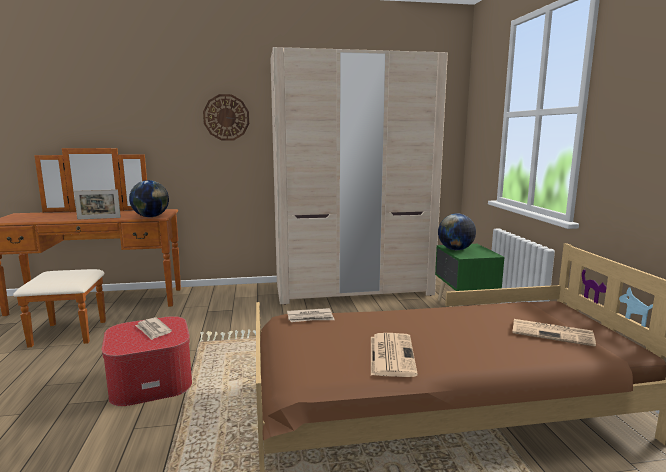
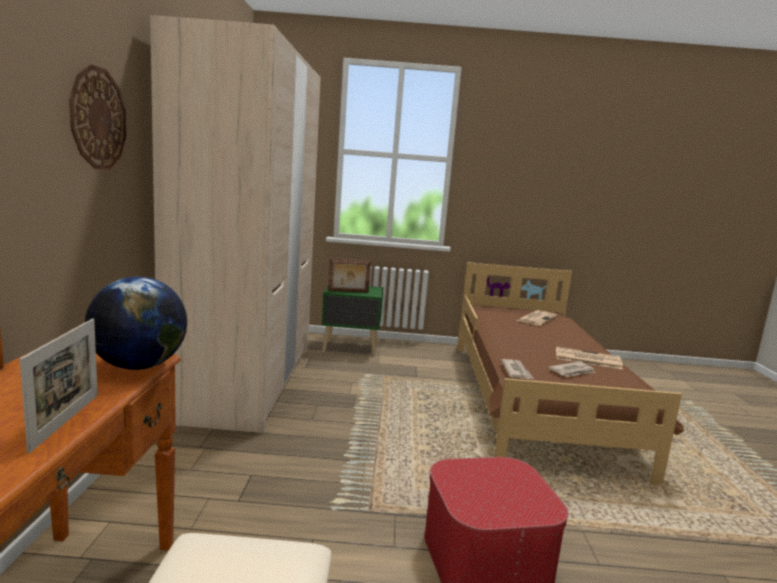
camera: 80 degrees left, 0 degrees up
newspaper [135,317,172,340] -> newspaper moved to [548,362,595,377]
globe [438,213,476,250] -> picture frame [328,258,371,293]

